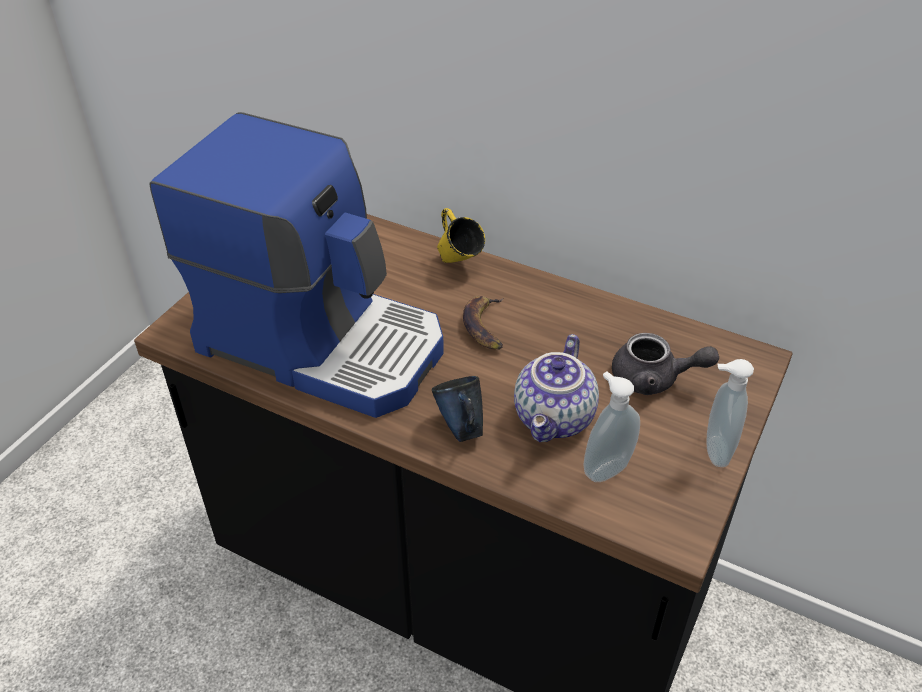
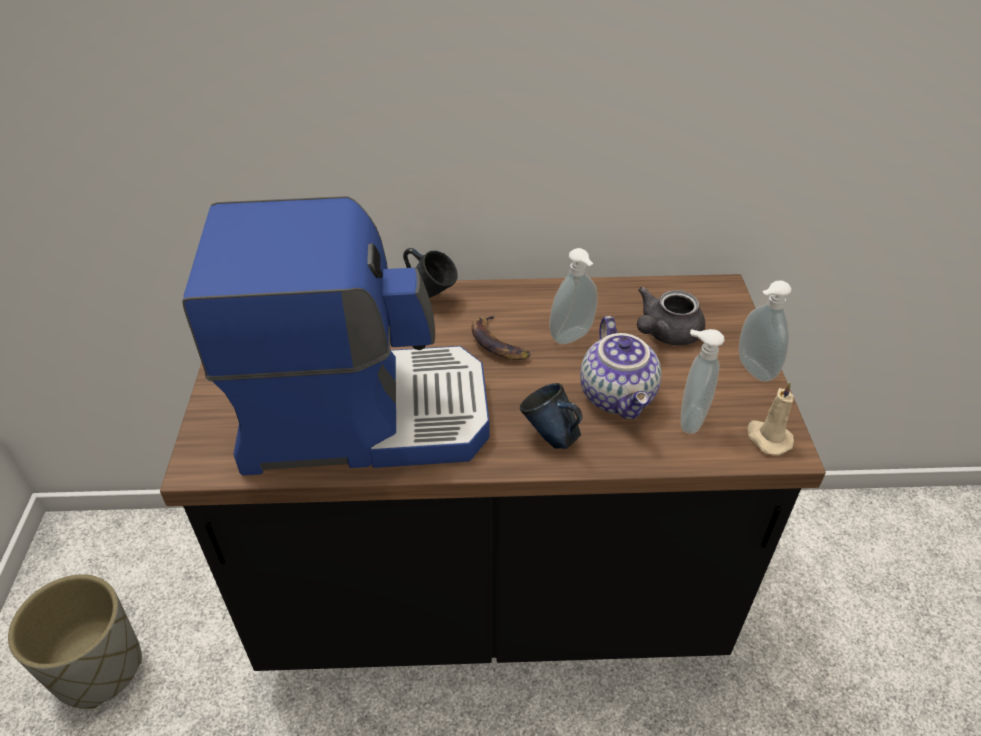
camera: 30 degrees left, 0 degrees up
yellow mug [437,208,485,263] -> blue mug [403,248,458,298]
grey teapot [612,333,719,395] -> grey teapot turned 150 degrees clockwise [637,287,705,345]
none -> grey planter [8,574,142,709]
none -> soap dispenser [549,248,598,344]
none -> beige candle [748,382,794,455]

